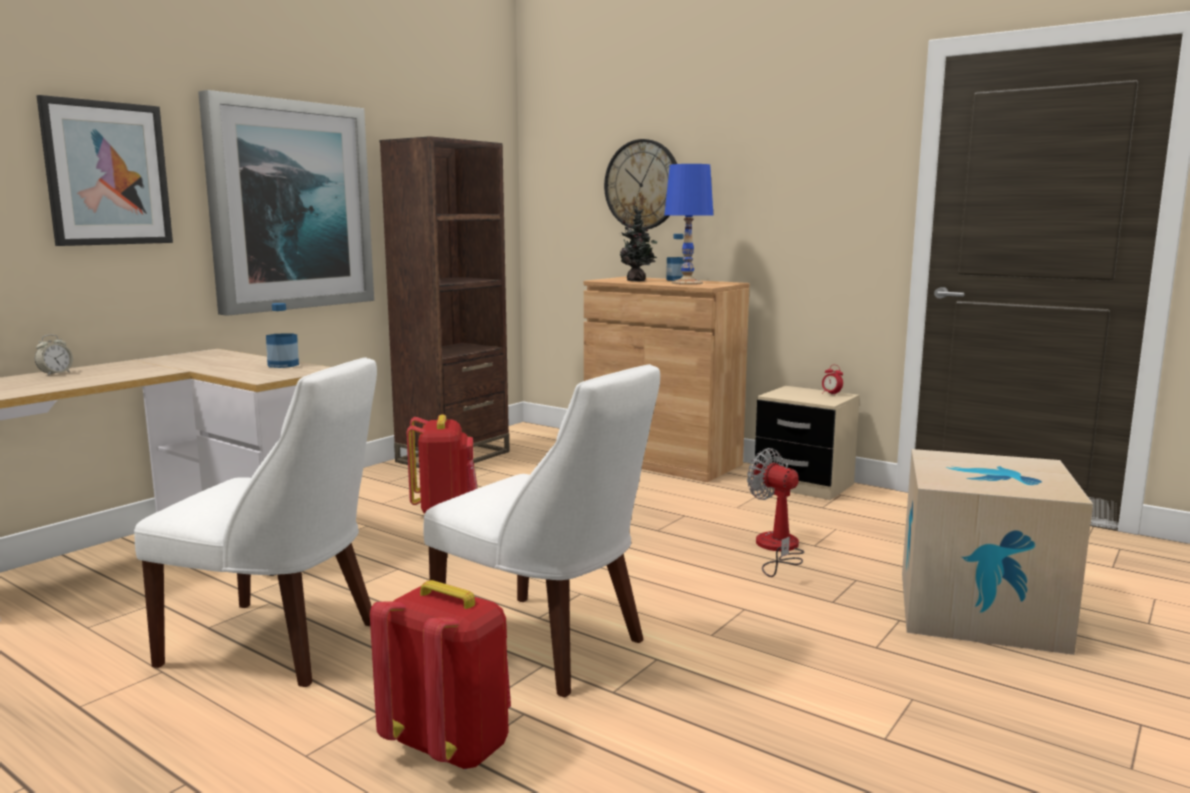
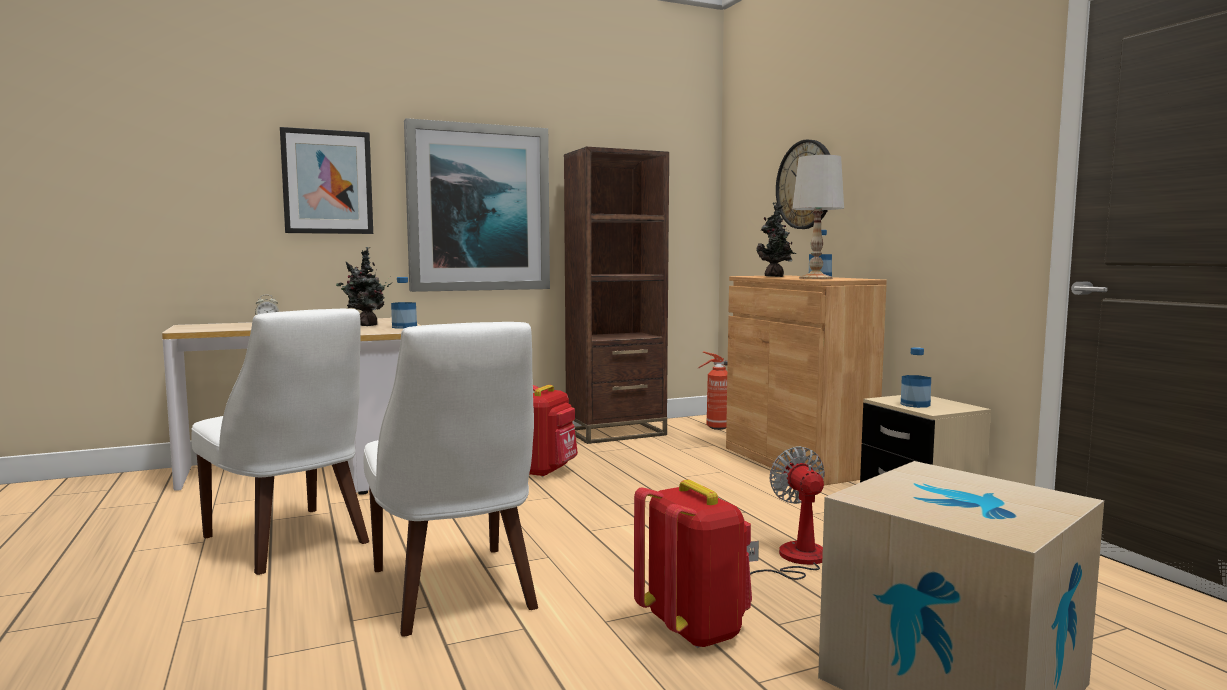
camera: 30 degrees right, 5 degrees down
red backpack [370,580,511,770] -> red backpack moved to [634,480,752,648]
blue table lamp [664,164,713,285] -> white table lamp [792,155,844,279]
alarm clock [822,365,843,396] -> none
none -> potted plant [336,247,392,326]
none -> fire extinguisher [698,352,728,430]
none -> bottle [901,347,931,408]

